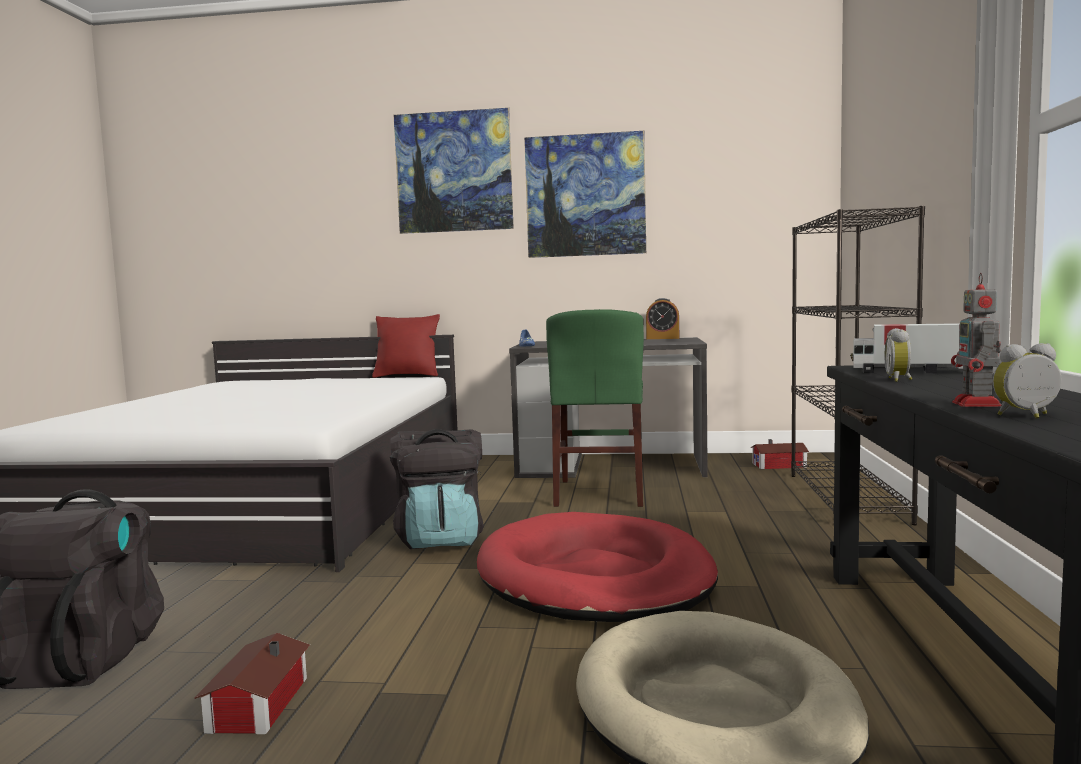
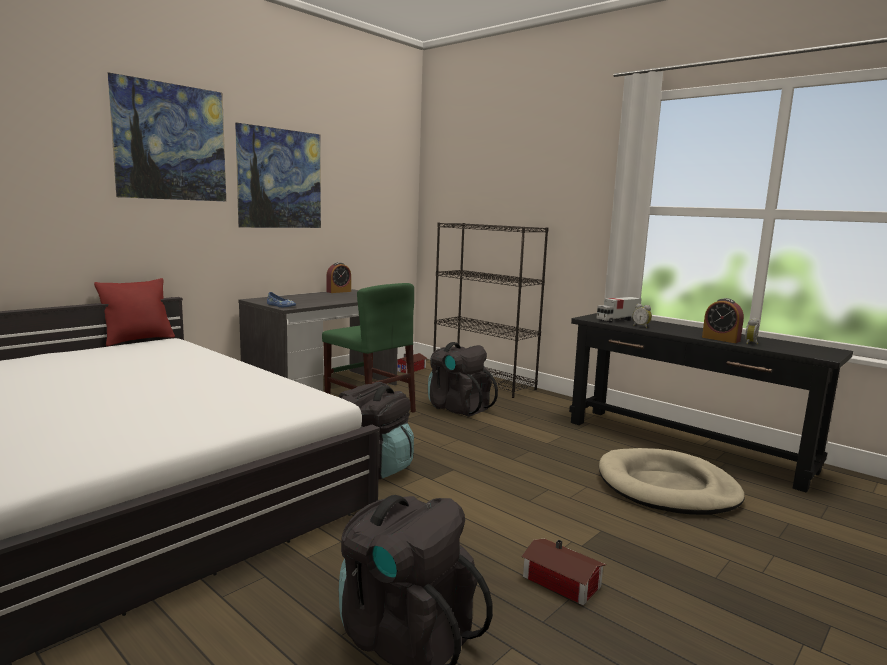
camera: 55 degrees left, 5 degrees up
red dog bed [477,512,718,622] -> none
toy robot [951,273,1002,407] -> alarm clock [702,298,744,343]
none -> black backpack [428,342,498,417]

